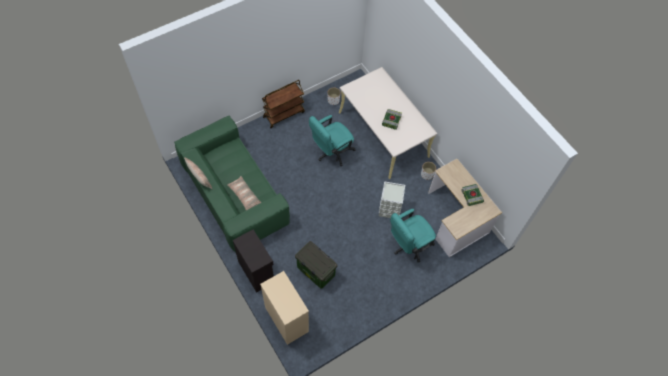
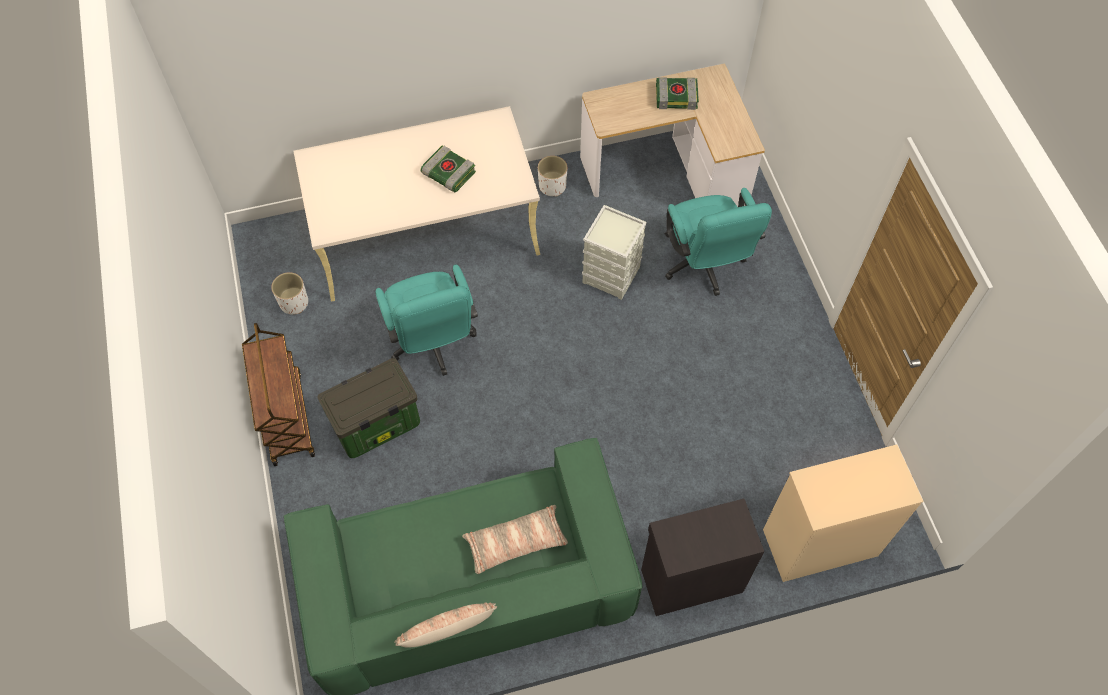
camera: 70 degrees left, 0 degrees up
storage box [295,241,337,289] -> storage box moved to [318,358,420,458]

